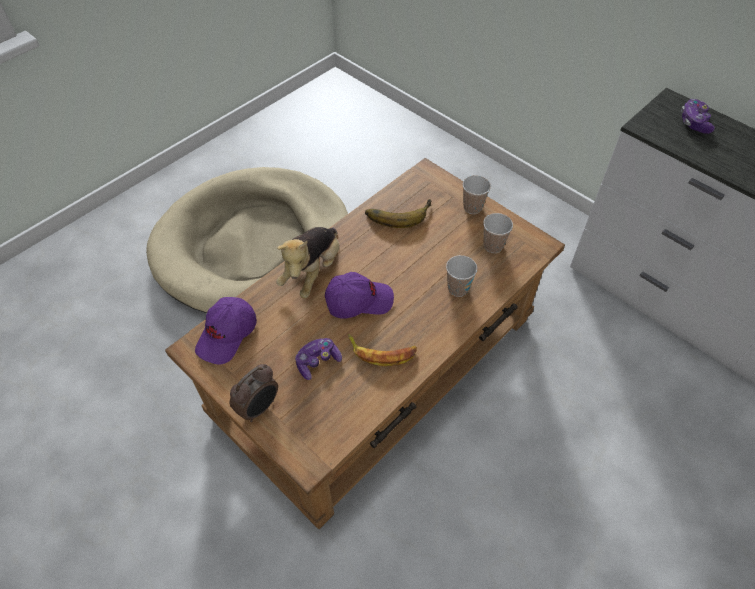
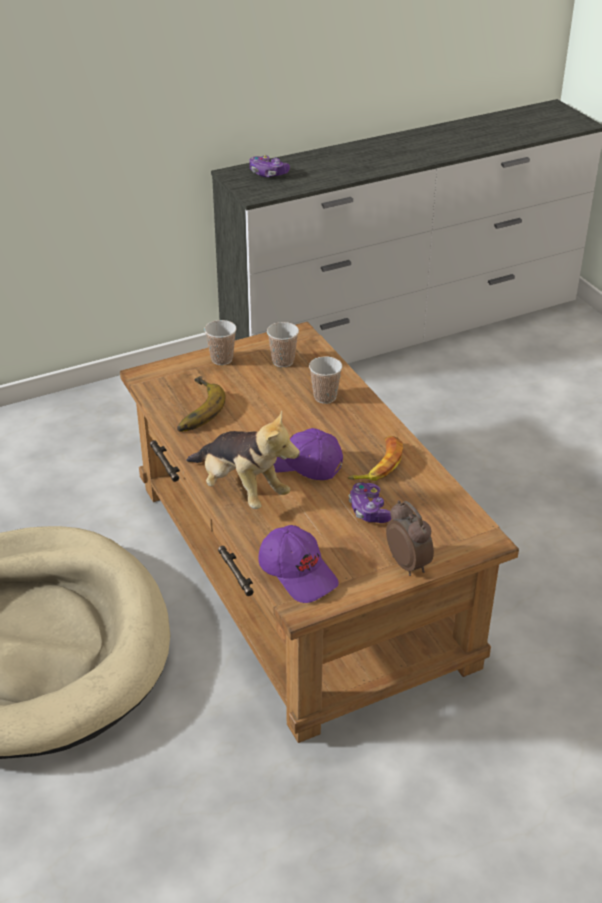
camera: 70 degrees left, 15 degrees down
purple cap [325,272,394,319] -> purple cap turned 75 degrees counterclockwise [273,428,343,480]

